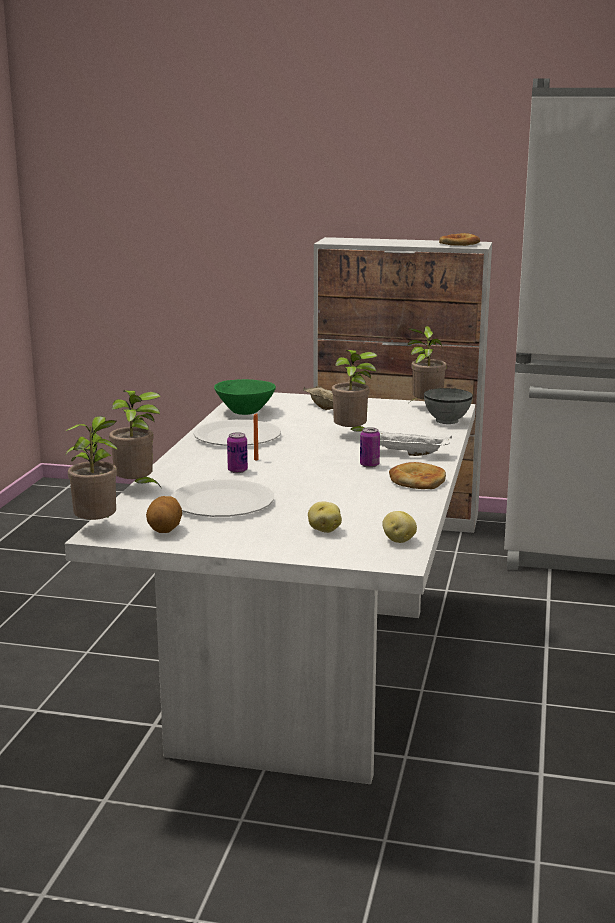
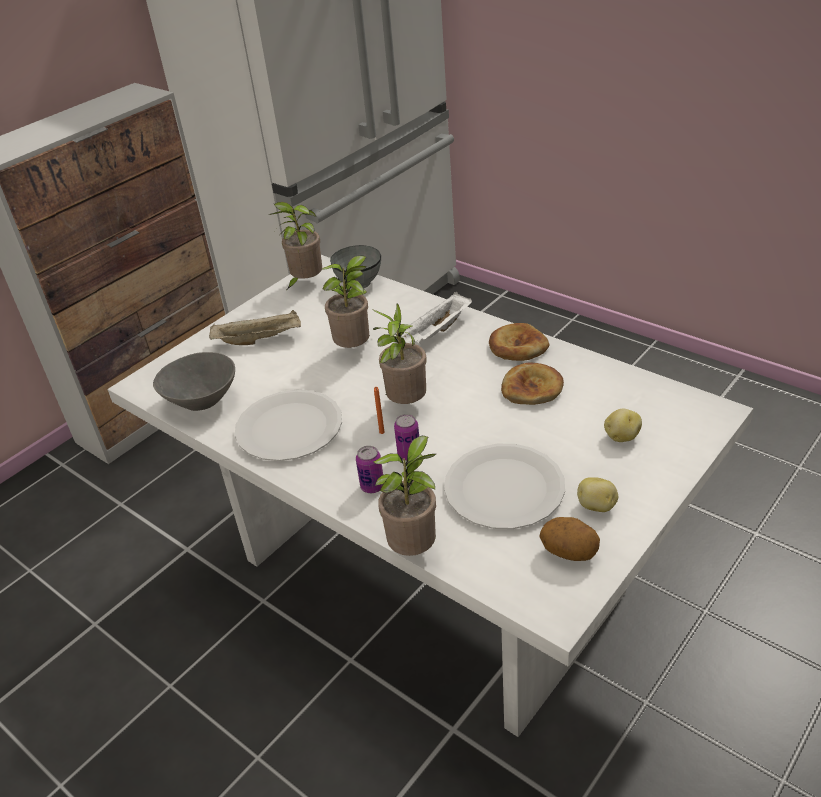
camera: 60 degrees left, 20 degrees up
potted plant [65,416,118,520] -> potted plant moved to [373,304,427,404]
green bowl [214,379,276,415] -> grey bowl [153,352,235,411]
can [360,427,380,468] -> can moved to [356,446,383,493]
potato [382,511,417,543] -> potato moved to [577,477,618,512]
bread [439,233,480,246] -> bread moved to [501,362,564,405]

